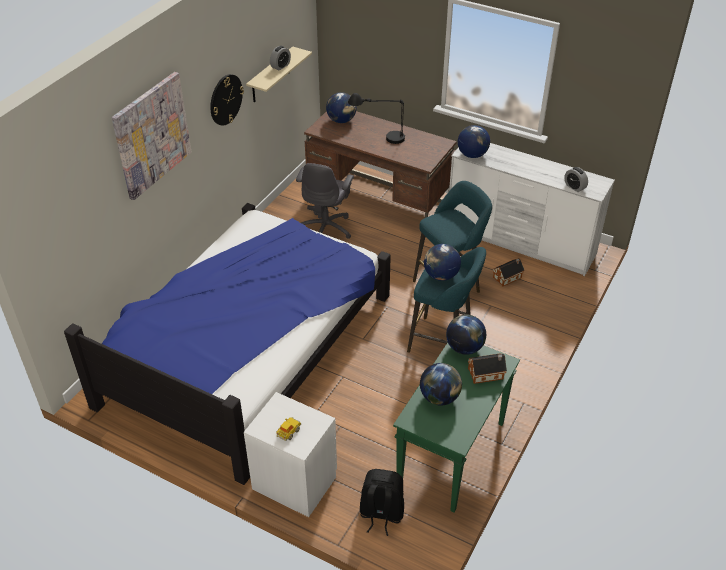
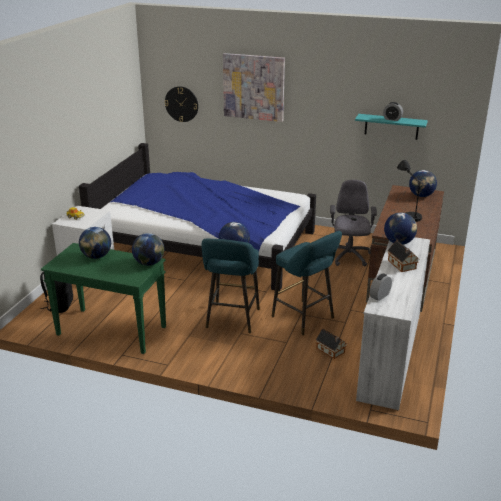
camera: 80 degrees right, 15 degrees down
wall clock [210,74,244,126] -> wall clock moved to [165,86,198,122]
beige shelf [246,47,312,102] -> turquoise shelf [355,114,428,140]
grey office chair [296,163,354,239] -> grey office chair turned 90 degrees clockwise [330,180,377,267]
toy house [468,354,507,384] -> toy house moved to [387,241,419,272]

